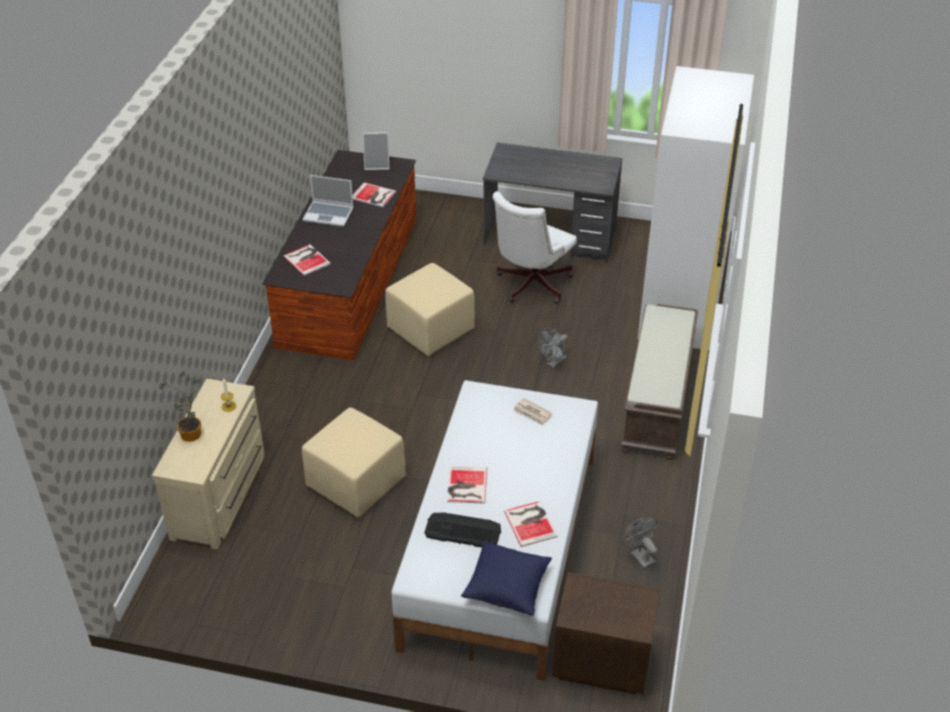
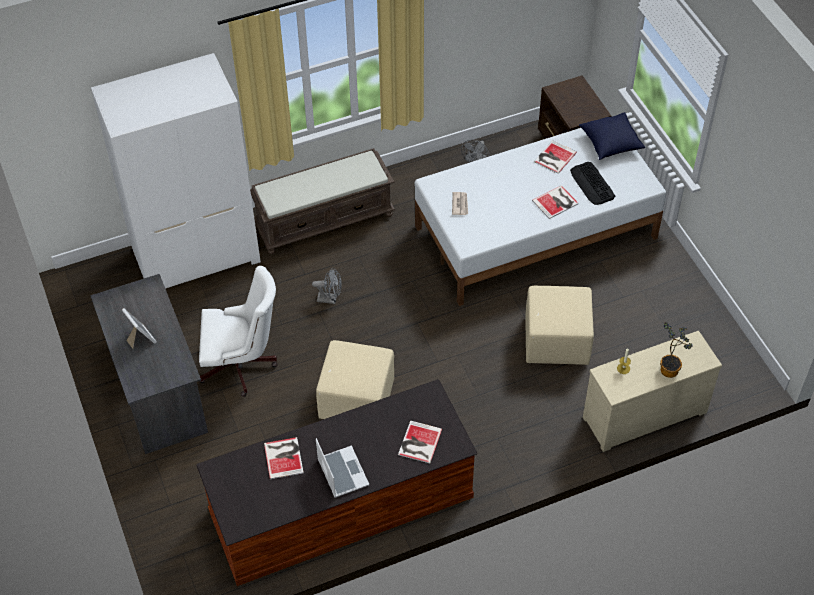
camera: 125 degrees left, 10 degrees up
picture frame [363,132,389,170] -> picture frame moved to [122,308,157,349]

